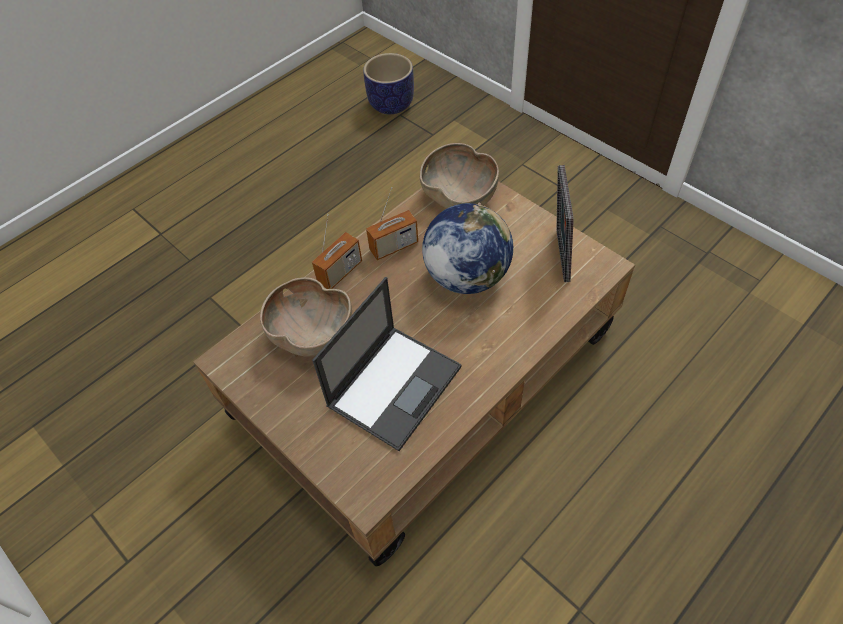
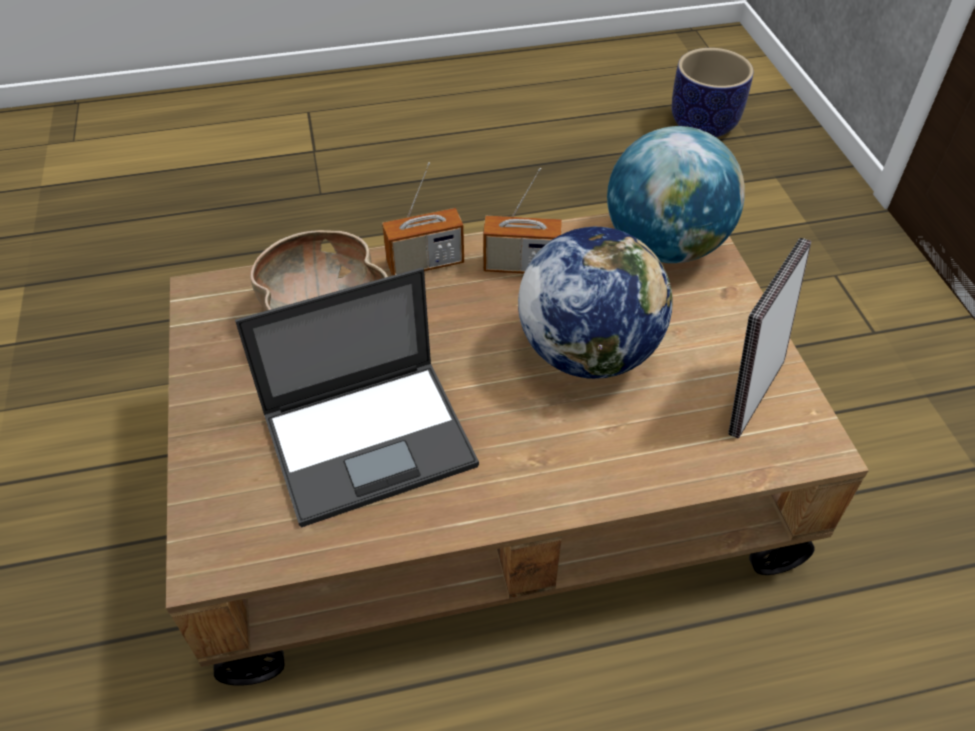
camera: 30 degrees right, 5 degrees down
brown bowl [420,143,499,208] -> globe [607,126,745,263]

